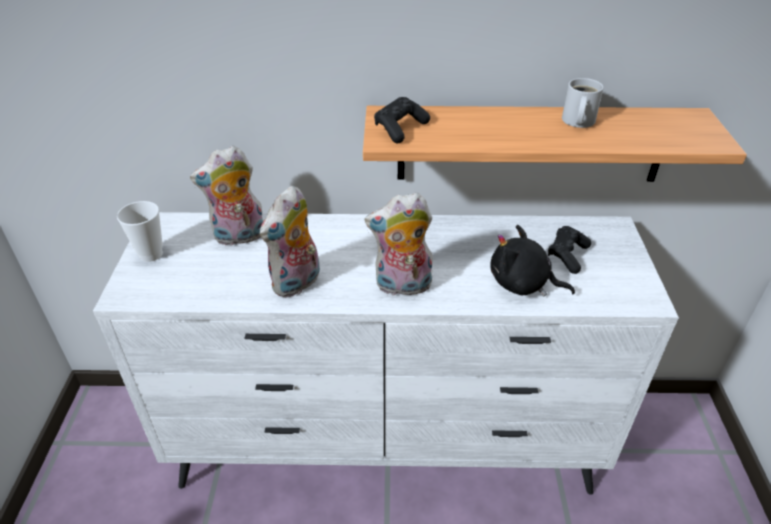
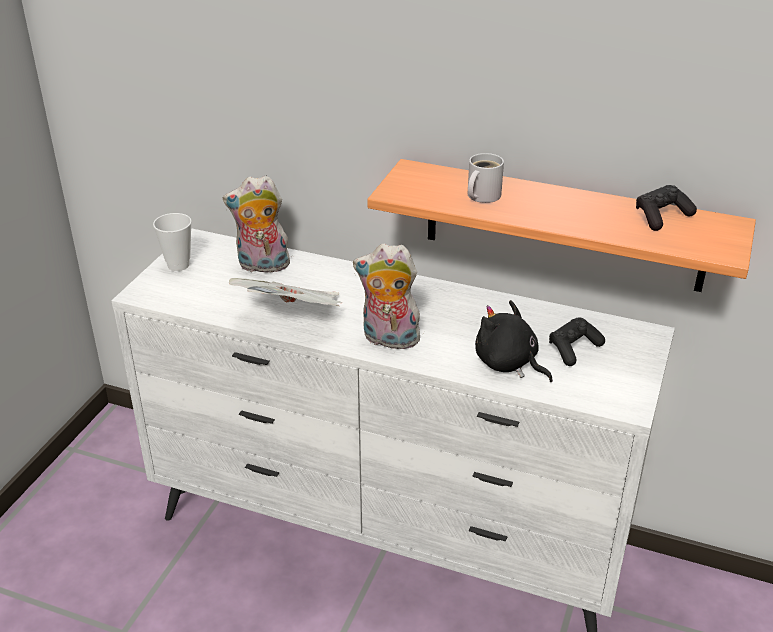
camera: 20 degrees right, 5 degrees down
plush toy [260,186,320,298] -> newspaper [229,278,342,306]
black game controller [374,97,430,143] -> black game controller moved to [636,185,697,231]
white mug [562,78,604,128] -> white mug moved to [468,153,504,203]

